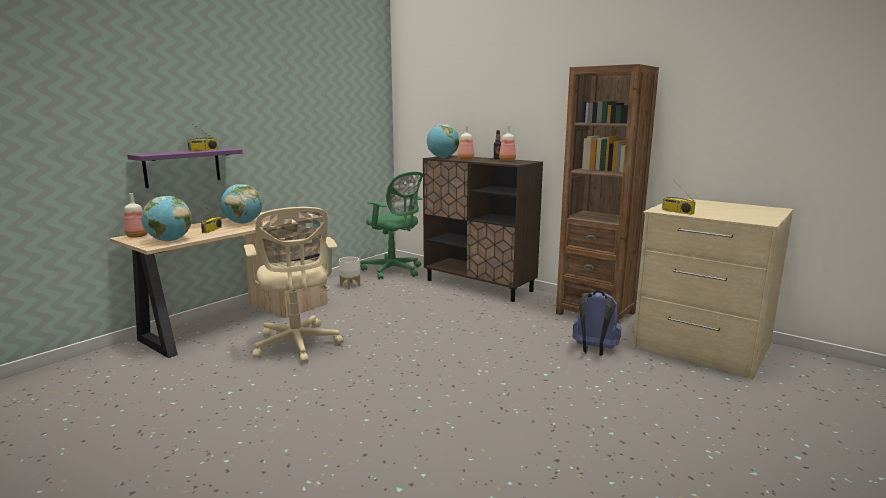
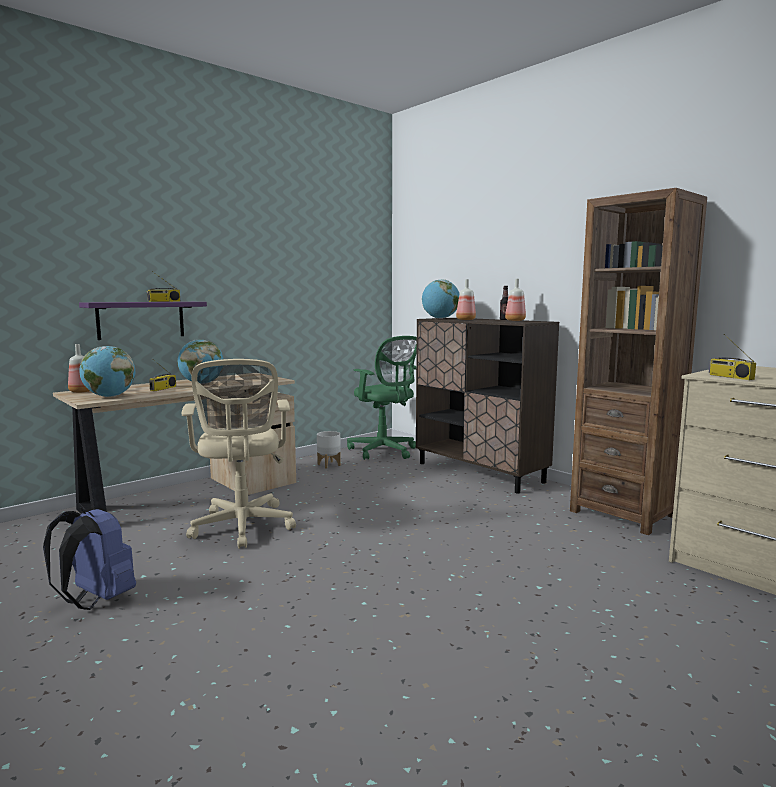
camera: 10 degrees right, 5 degrees down
blue backpack [572,290,621,356] -> blue backpack moved to [43,507,136,610]

